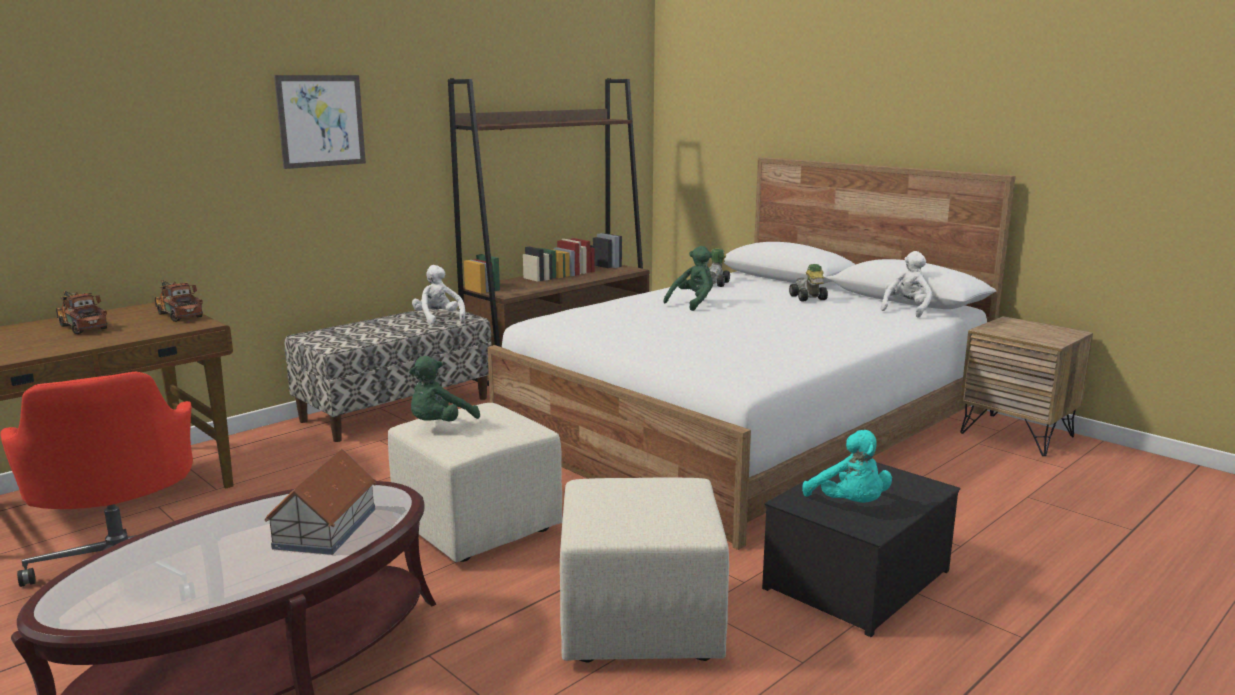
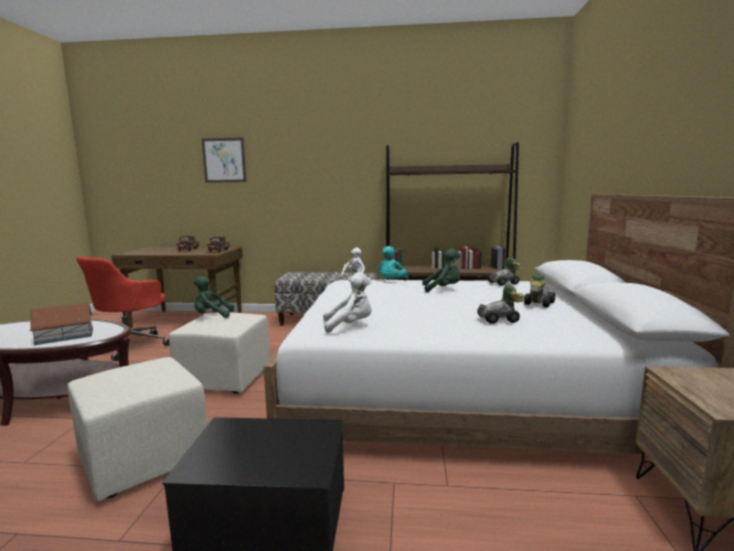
camera: 50 degrees right, 5 degrees down
picture [274,75,366,169] -> picture moved to [202,137,247,183]
turquoise plush toy [802,430,892,503] -> turquoise plush toy moved to [378,246,409,279]
white plush toy [881,251,932,318] -> white plush toy moved to [323,272,372,333]
none -> toy car [477,284,525,324]

